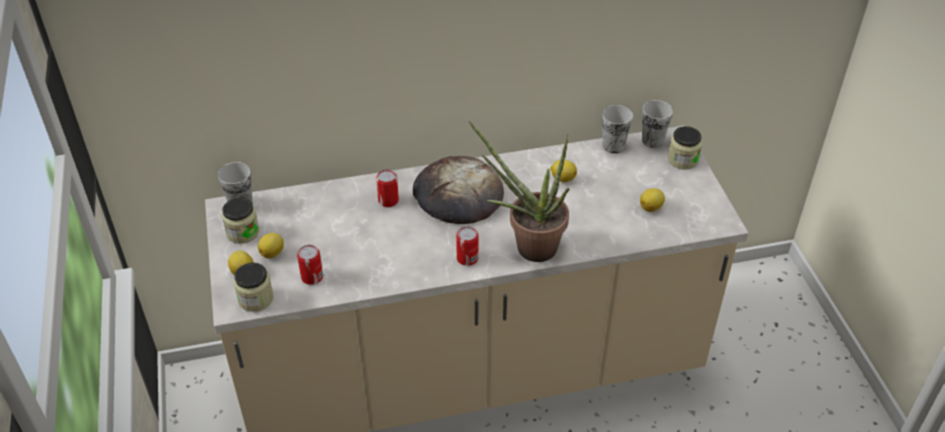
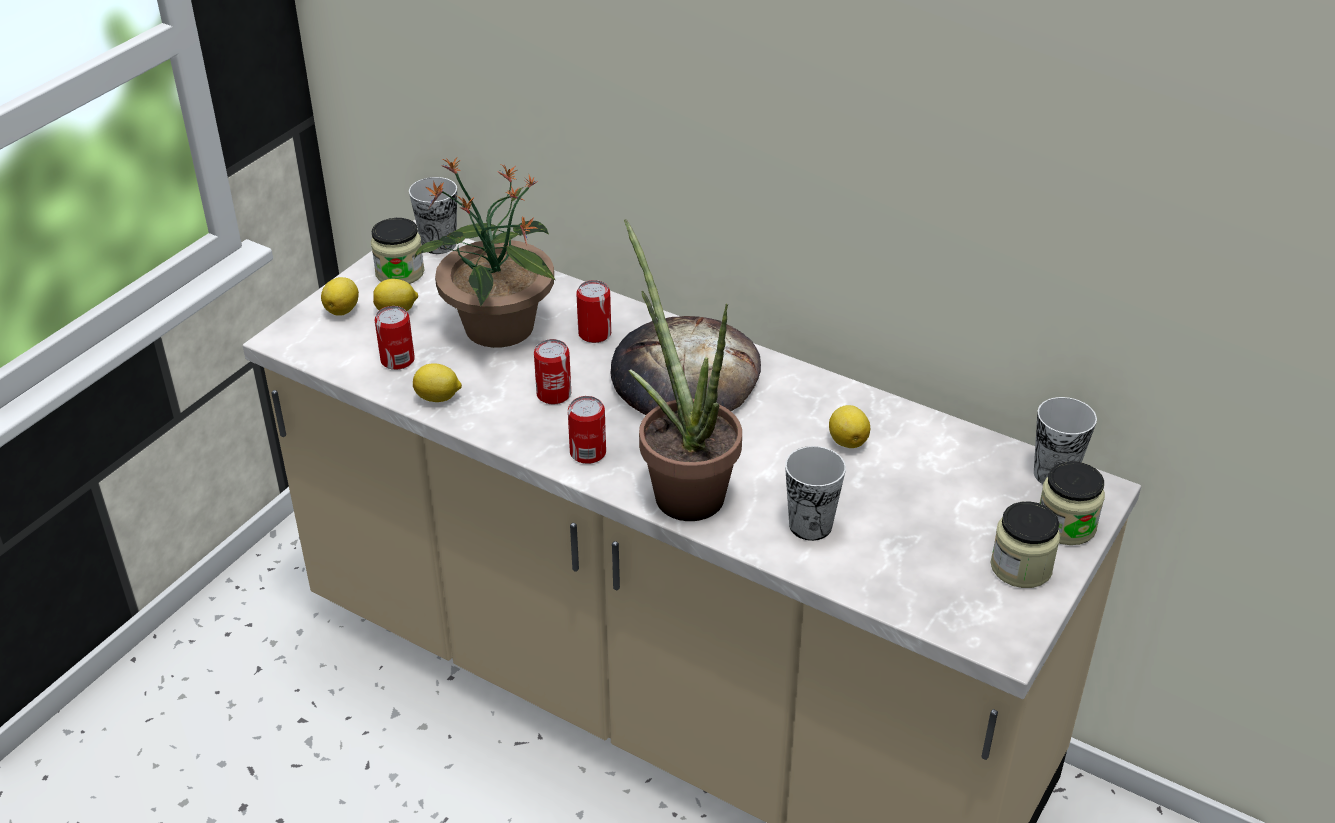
camera: 45 degrees right, 5 degrees down
jar [234,263,273,312] -> jar moved to [990,501,1060,588]
cup [602,105,633,153] -> cup moved to [785,446,846,541]
lemon [640,188,665,212] -> lemon moved to [413,363,462,402]
none -> potted plant [414,156,556,348]
none -> can [534,339,571,404]

